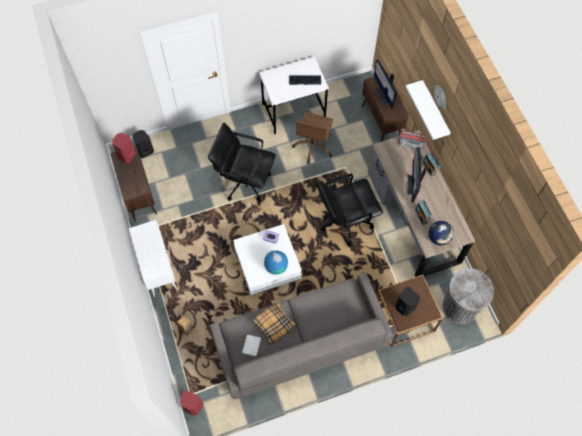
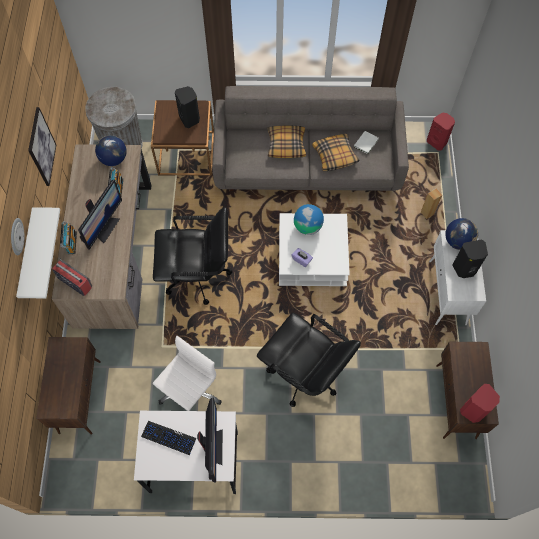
camera: 160 degrees left, 0 degrees up
black speaker [132,130,154,158] -> black speaker moved to [452,240,488,278]
brown office chair [292,112,334,164] -> white office chair [153,336,222,411]
monitor [374,59,397,109] -> monitor moved to [197,398,223,482]
none -> picture [28,107,56,186]
none -> pillow [268,126,306,158]
none -> globe [445,218,478,250]

